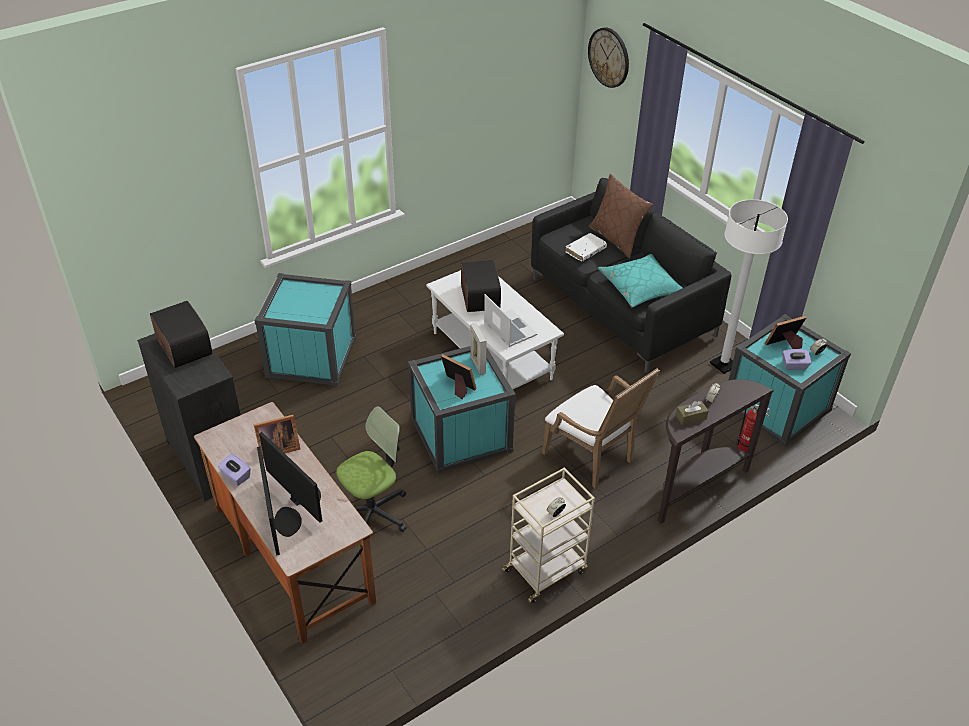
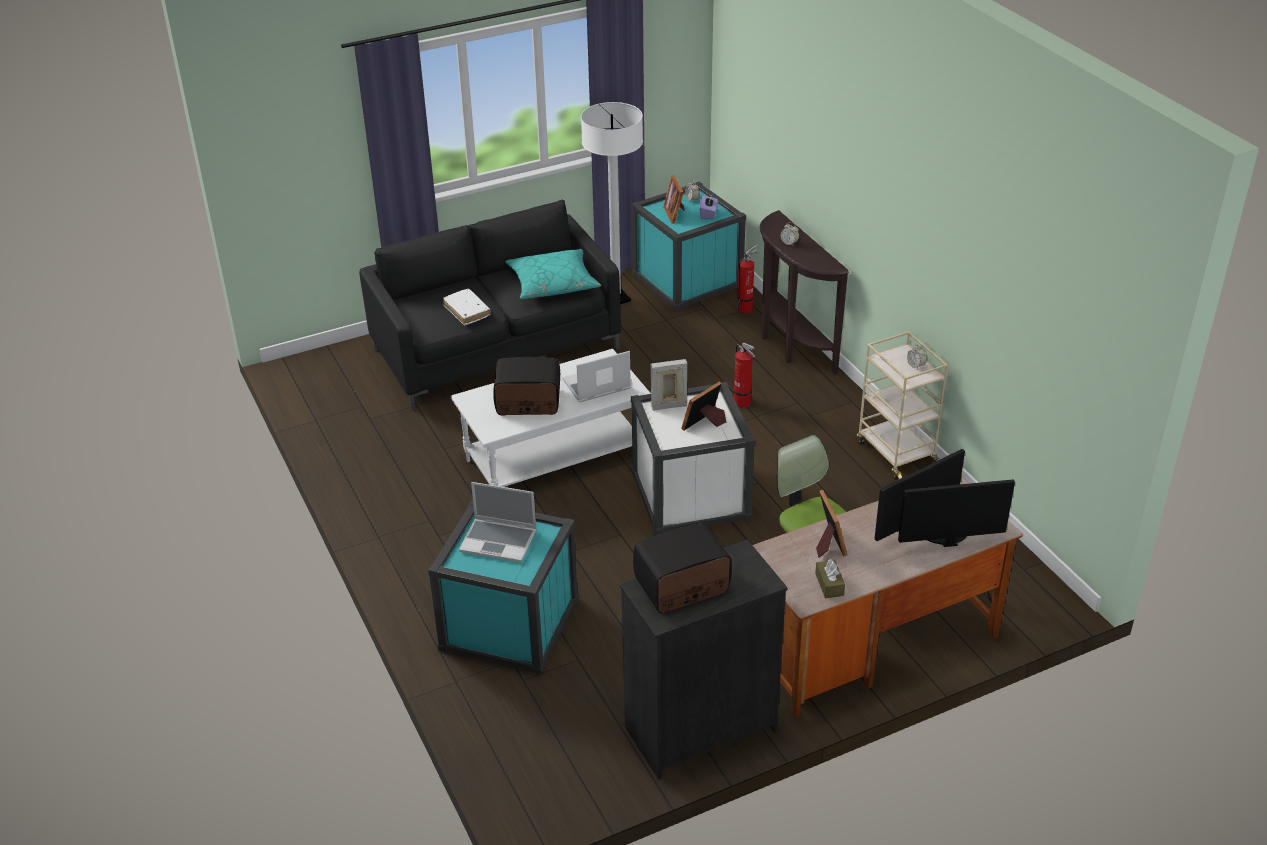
camera: 80 degrees left, 5 degrees down
purple tissue box [218,453,251,486] -> none
turquoise storage box [408,346,516,474] -> white storage box [631,382,755,535]
white armchair [542,368,660,488] -> fire extinguisher [734,343,755,408]
wall clock [588,28,629,88] -> none
brown pillow [589,174,653,258] -> none
brown tissue box [676,401,709,425] -> brown tissue box moved to [815,559,845,598]
none -> laptop [459,482,537,562]

